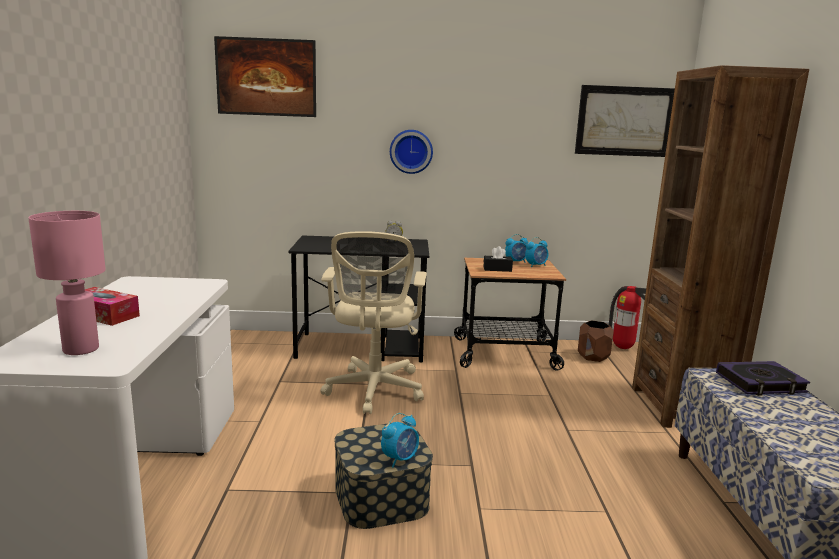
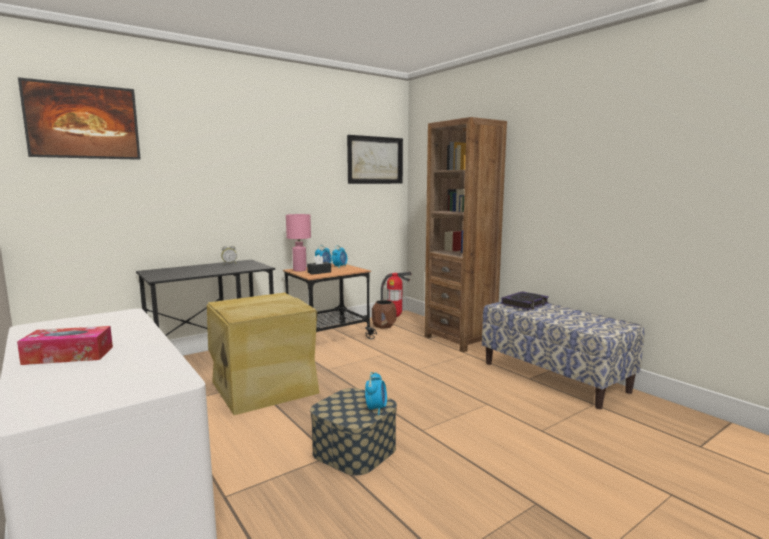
camera: 35 degrees left, 5 degrees down
pink table lamp [28,211,106,355] -> pink table lamp moved to [286,214,311,272]
beige office chair [320,231,427,414] -> beige storage box [207,293,320,415]
wall clock [390,130,433,174] -> none

